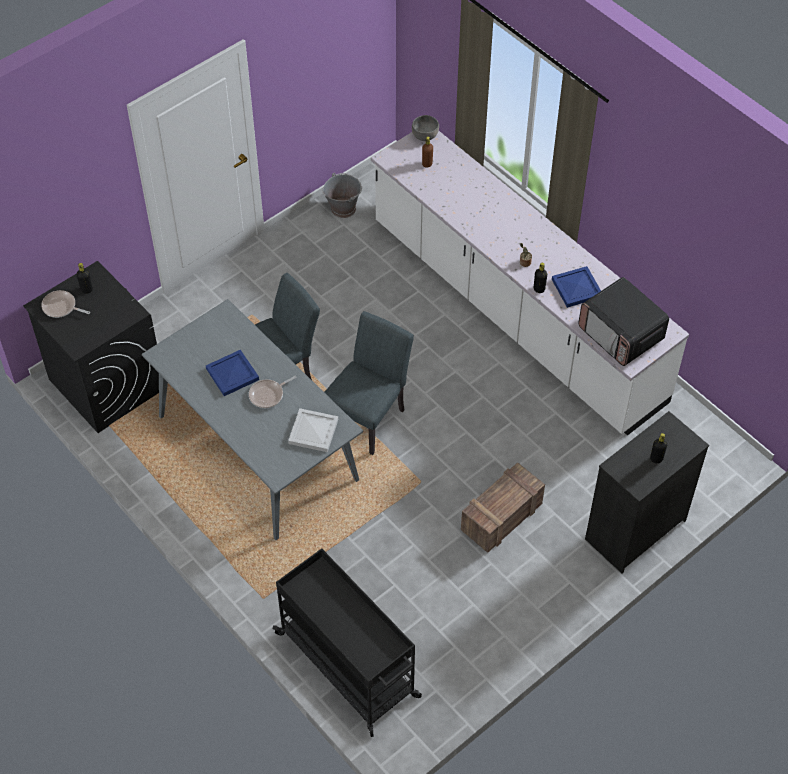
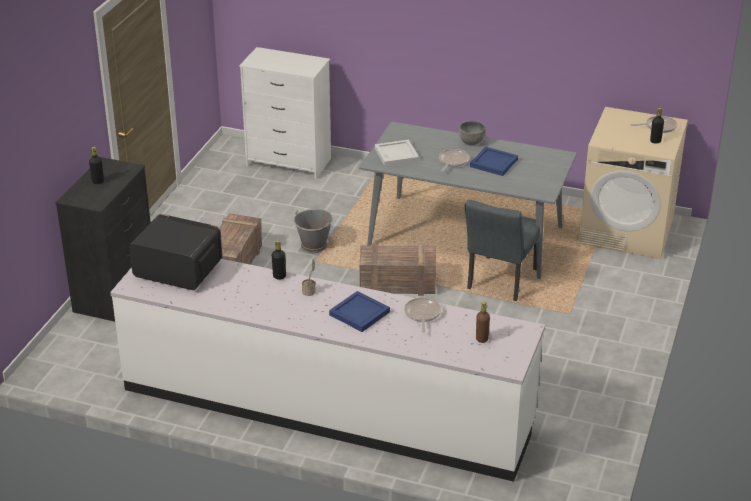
camera: 150 degrees right, 20 degrees down
black washing machine [23,261,159,433] -> beige washing machine [579,107,688,259]
black cart [273,548,422,737] -> white dresser [239,47,331,179]
grey bucket [322,173,362,218] -> grey bucket moved to [293,209,333,253]
grey chair [324,311,414,455] -> crate [360,244,436,296]
grey bowl [412,115,439,141] -> grey bowl moved to [459,121,485,145]
blue tray [552,266,601,308] -> blue tray moved to [329,291,390,332]
none -> frying pan [404,298,441,332]

